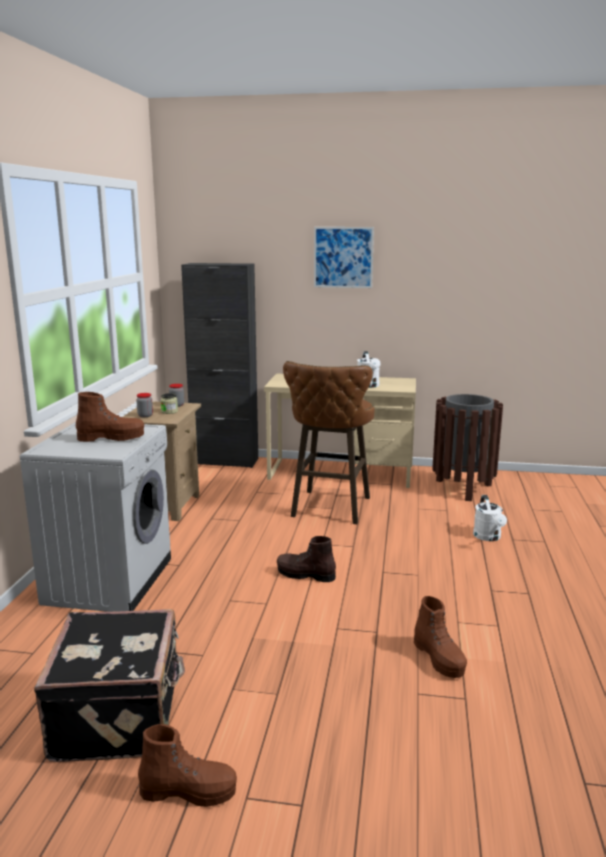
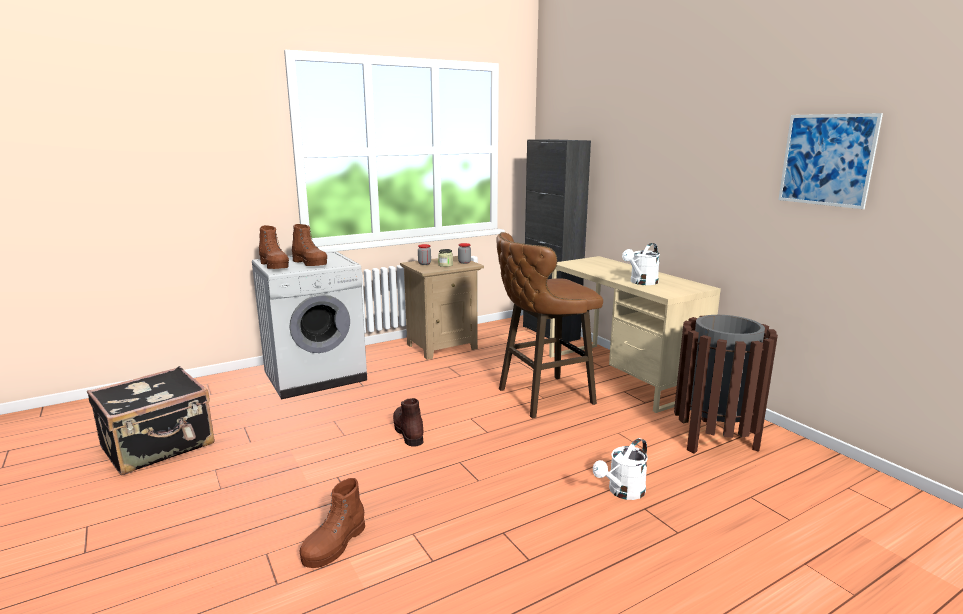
camera: 50 degrees right, 0 degrees up
brown boot [138,724,237,807] -> brown boot moved to [259,225,289,269]
picture [314,227,374,288] -> picture moved to [778,113,883,209]

